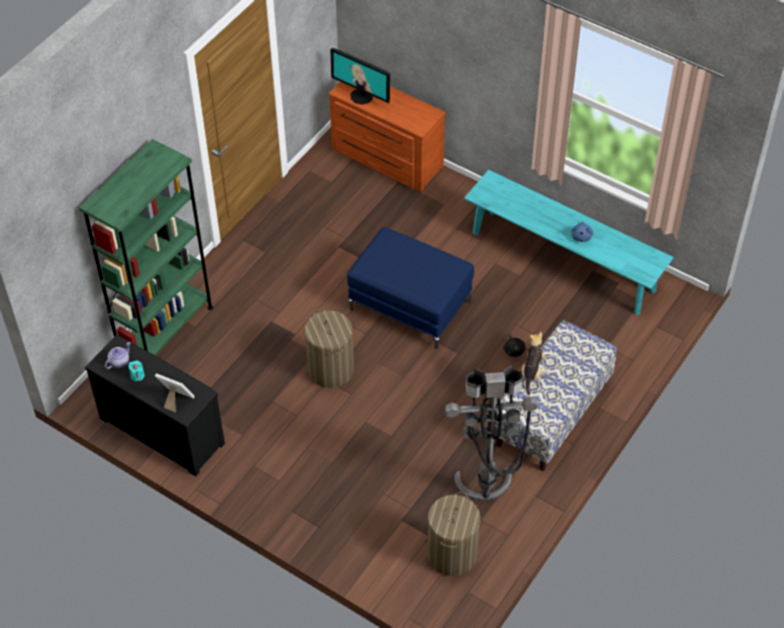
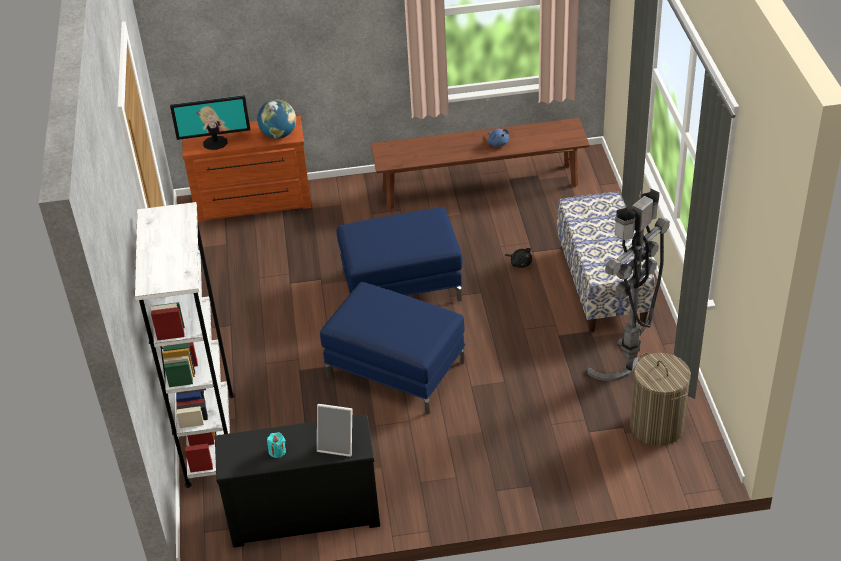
camera: 40 degrees left, 10 degrees down
green bookcase [79,139,213,355] -> white bookcase [135,202,235,488]
teapot [105,342,130,369] -> none
picture frame [155,374,195,412] -> picture frame turned 150 degrees counterclockwise [317,404,352,457]
laundry basket [304,309,354,388] -> blue ottoman [320,282,465,414]
turquoise bench [464,170,674,315] -> brown bench [371,118,590,210]
plush toy [522,332,546,395] -> none
none -> globe [257,100,296,139]

